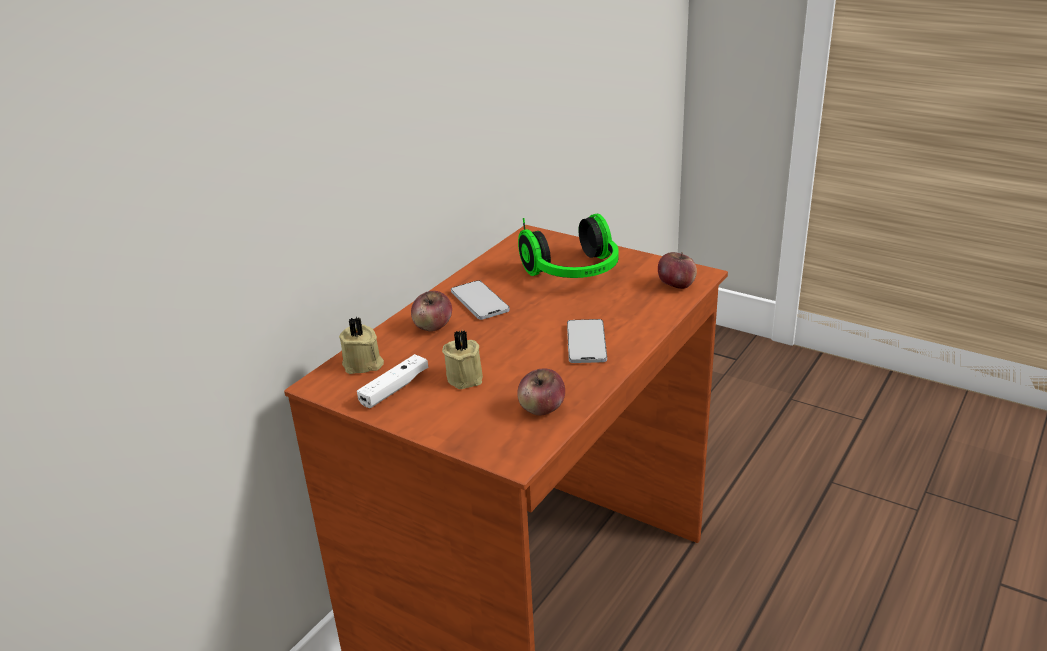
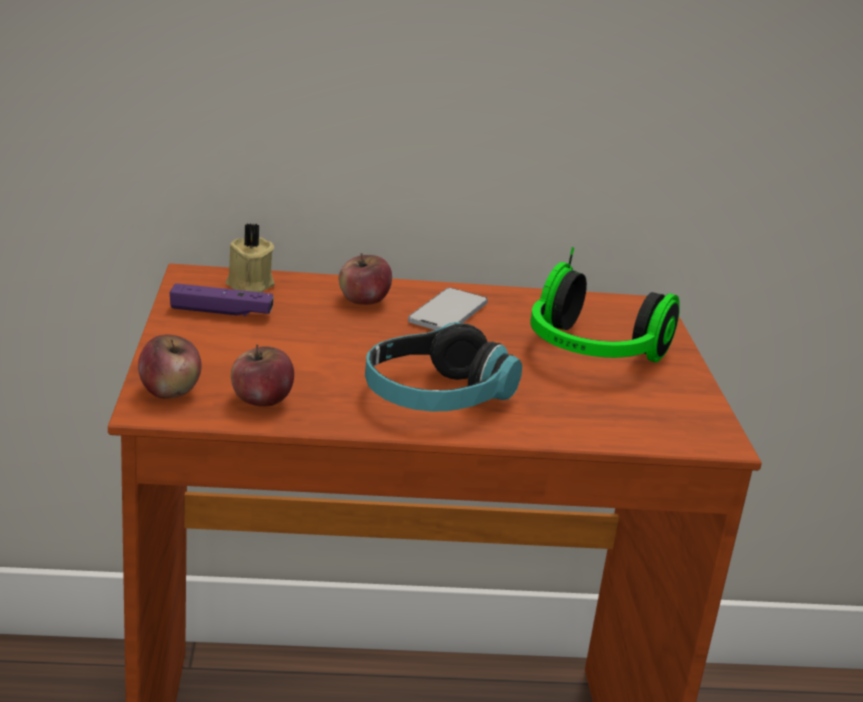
camera: 50 degrees right, 5 degrees down
white game controller [357,354,429,408] -> purple game controller [170,283,274,316]
beige candle [442,330,483,389] -> none
phone [567,319,607,363] -> headphones [365,322,522,412]
apple [658,252,697,289] -> apple moved to [138,334,202,399]

